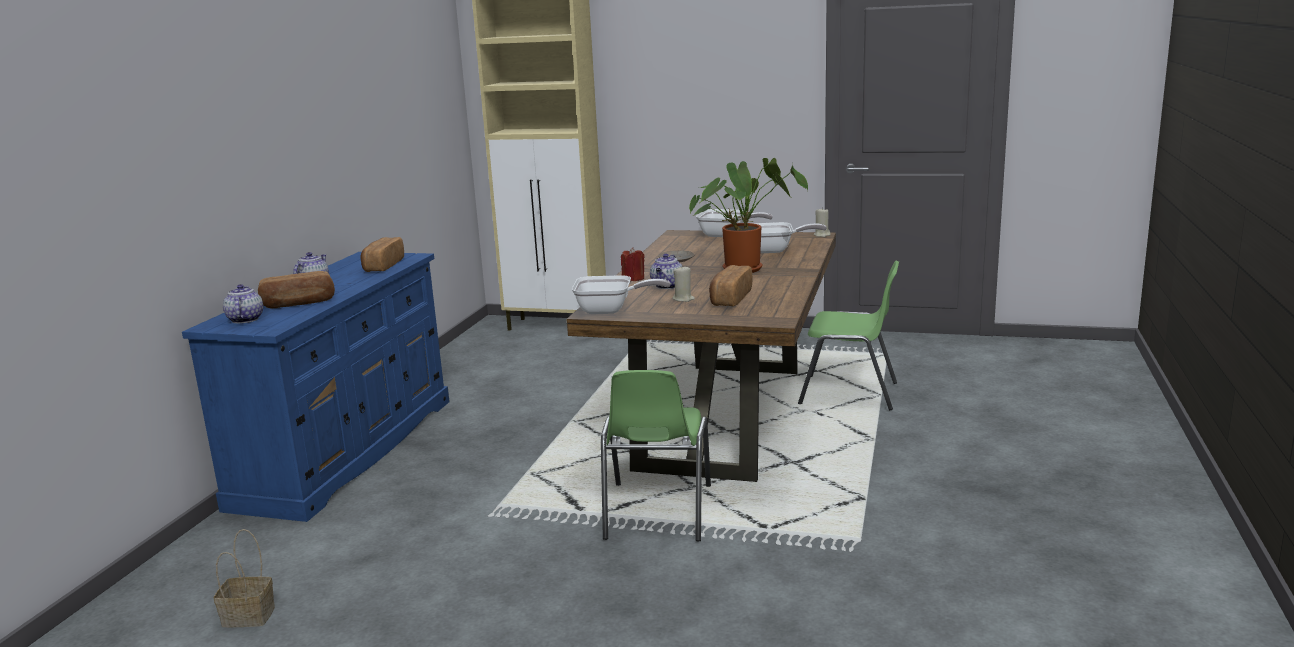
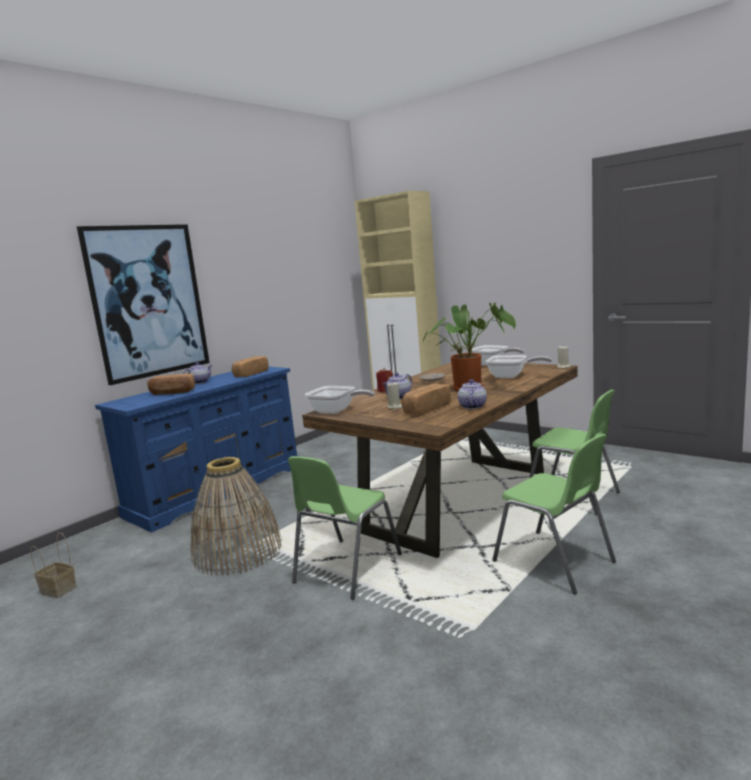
camera: 25 degrees right, 5 degrees down
teapot [223,284,263,323] -> teapot moved to [458,379,487,409]
none -> picture [77,224,210,385]
none -> basket [191,457,282,575]
none -> green chair [492,434,616,594]

